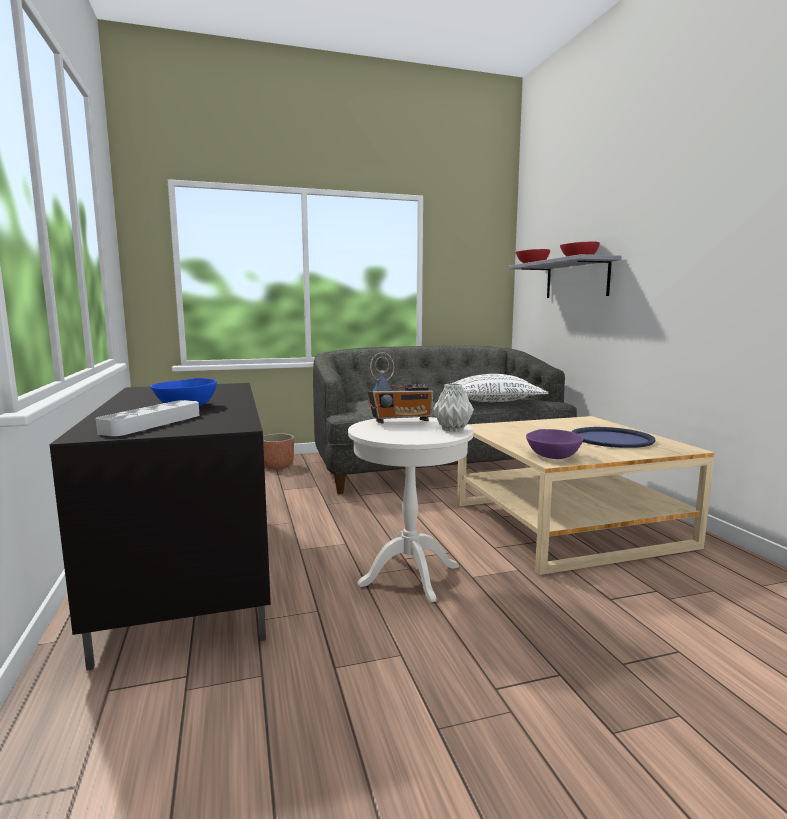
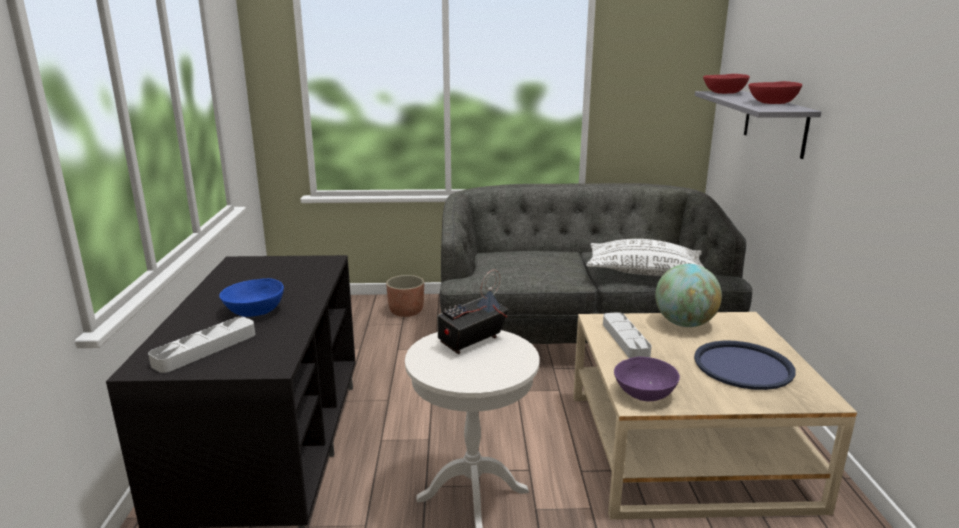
camera: 15 degrees right, 10 degrees up
radio [368,352,433,423] -> radio turned 135 degrees clockwise [438,269,508,354]
grey vase [433,383,474,432] -> none
none -> grey tray [603,312,652,358]
none -> globe [655,264,722,327]

